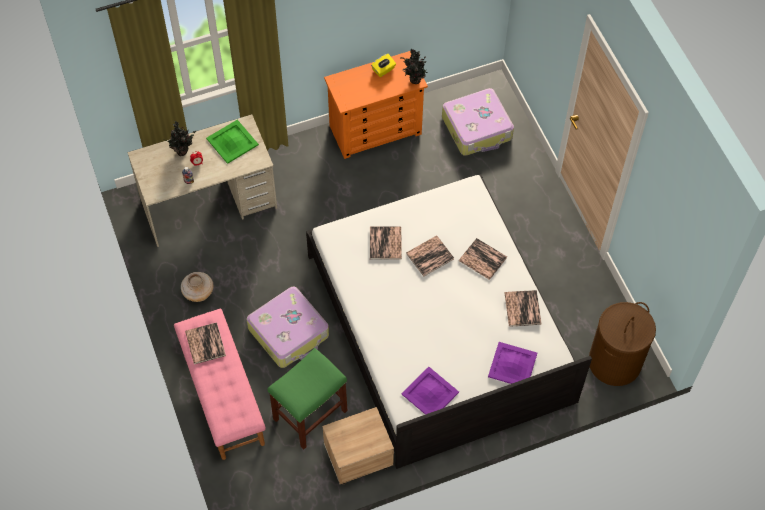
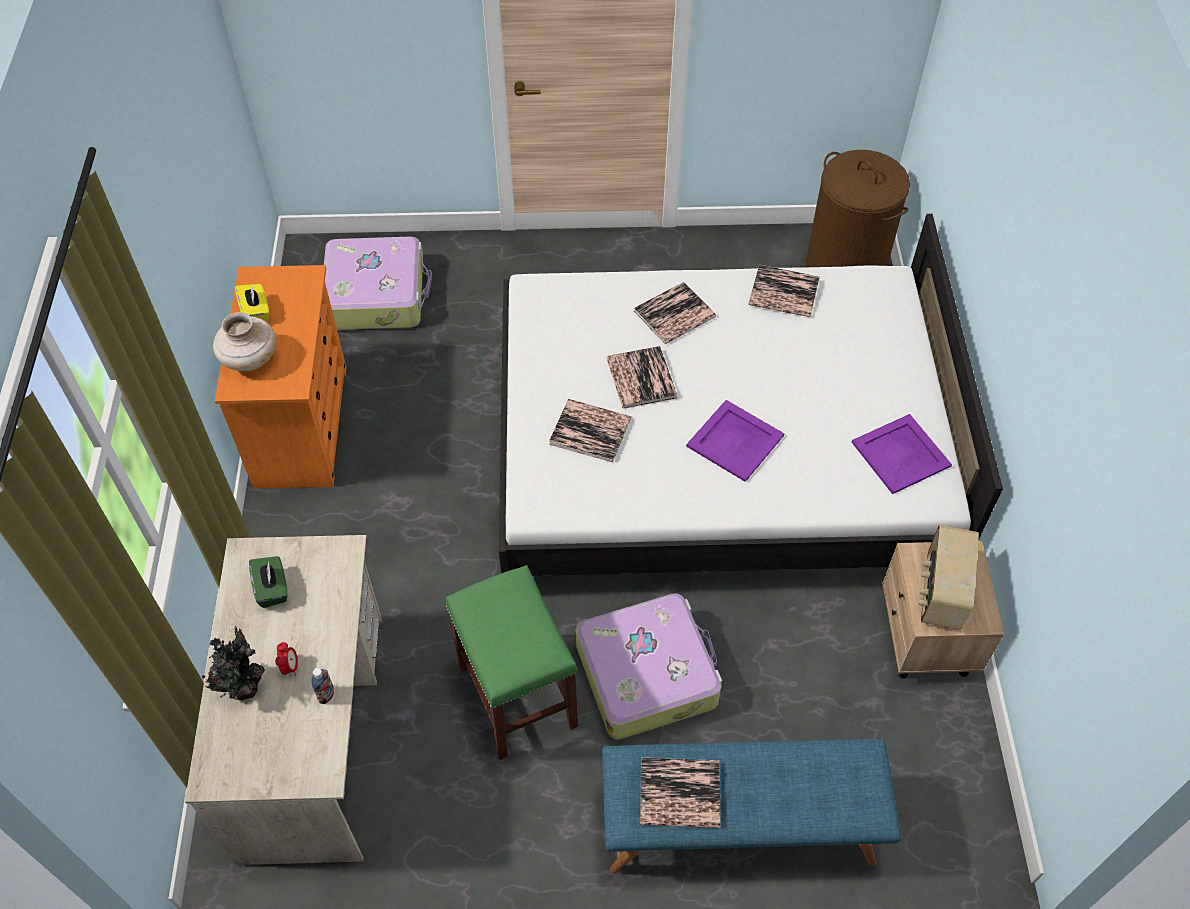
camera: 70 degrees left, 5 degrees down
pink bench [174,309,266,460] -> blue bench [602,739,901,874]
beige vase [181,272,213,302] -> beige vase moved to [213,312,277,371]
green tray [206,120,259,164] -> green tissue box [249,556,288,608]
green stool [268,348,348,449] -> green stool moved to [446,565,578,760]
potted plant [400,49,427,84] -> none
purple tray [488,342,537,384] -> purple tray moved to [686,400,785,482]
none -> radio [918,525,979,630]

